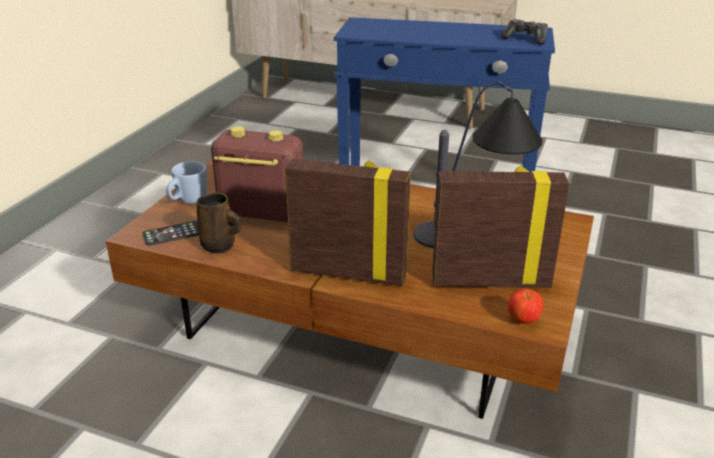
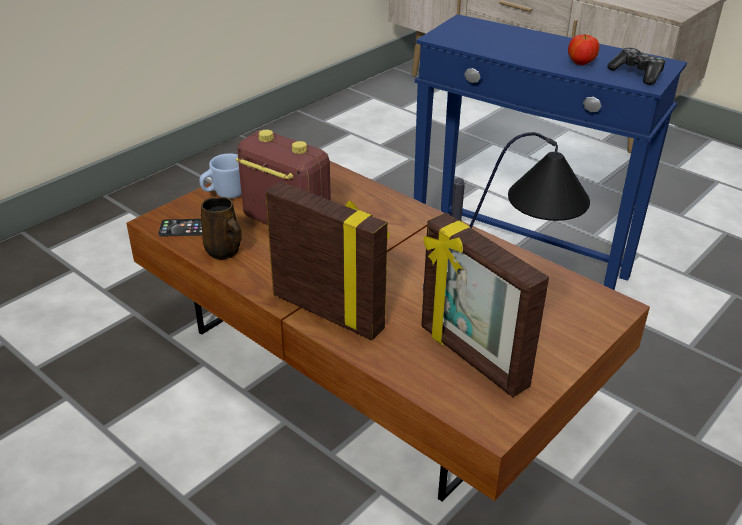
camera: 20 degrees right, 5 degrees up
picture frame [432,165,570,288] -> picture frame turned 150 degrees counterclockwise [421,213,549,397]
apple [508,289,543,324] -> apple moved to [568,34,599,65]

